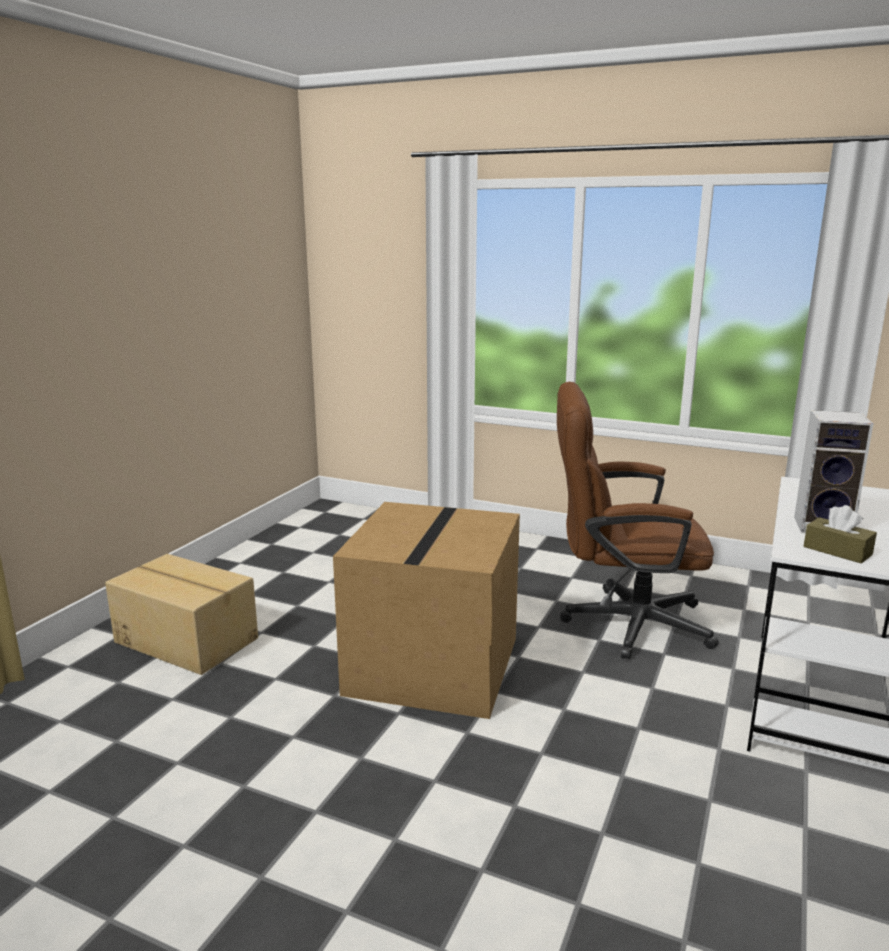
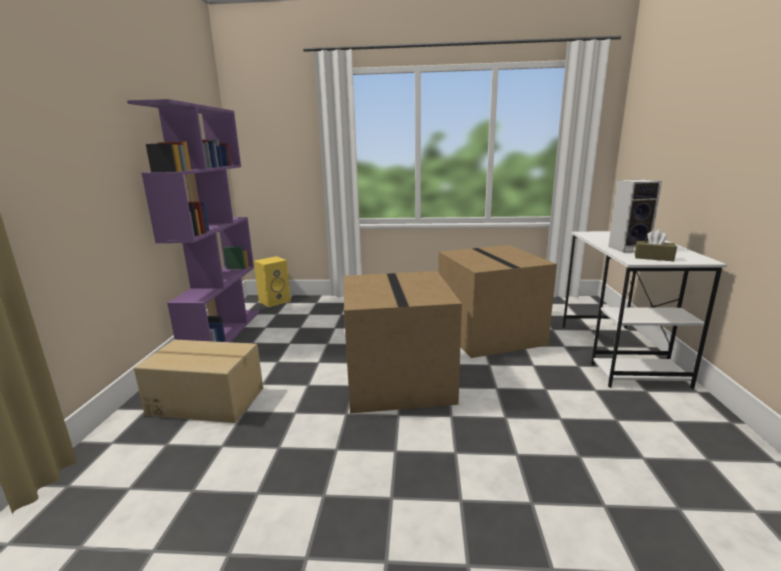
camera: 20 degrees left, 0 degrees up
brown office chair [557,382,719,659] -> cardboard box [438,245,557,358]
none -> purple bookcase [127,99,260,342]
none -> yellow speaker [254,256,291,307]

